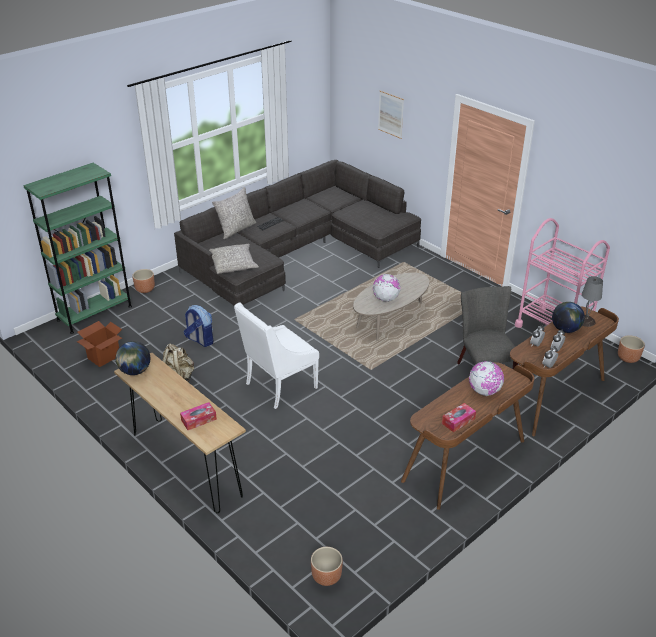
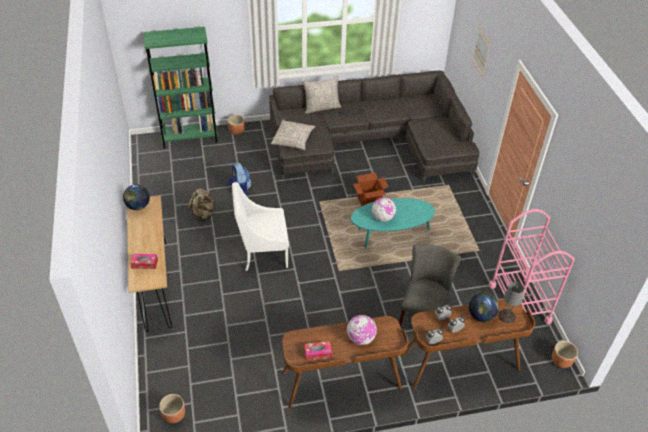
camera: 30 degrees right, 10 degrees up
cardboard box [77,321,122,367] -> cardboard box moved to [353,172,389,206]
beige coffee table [353,272,429,341] -> turquoise coffee table [351,198,435,248]

